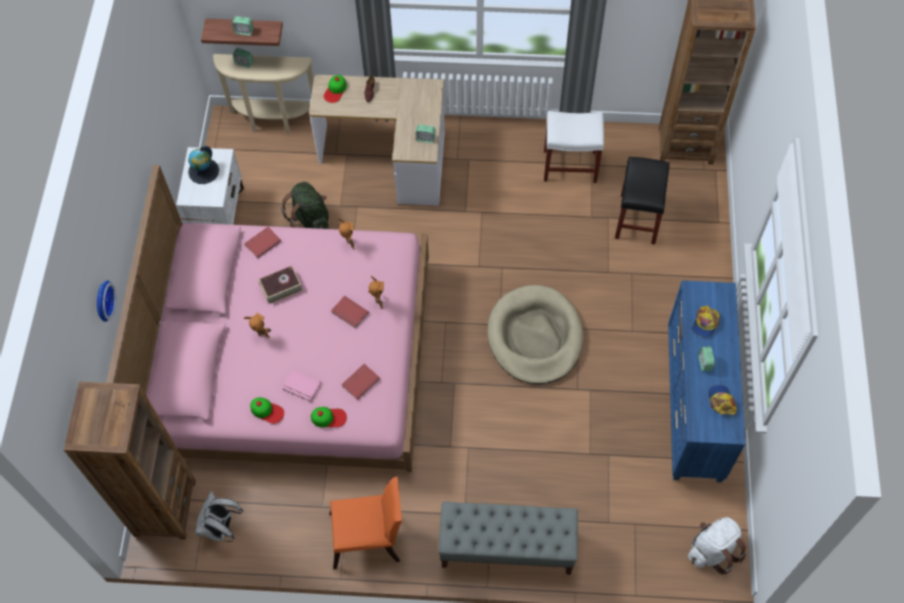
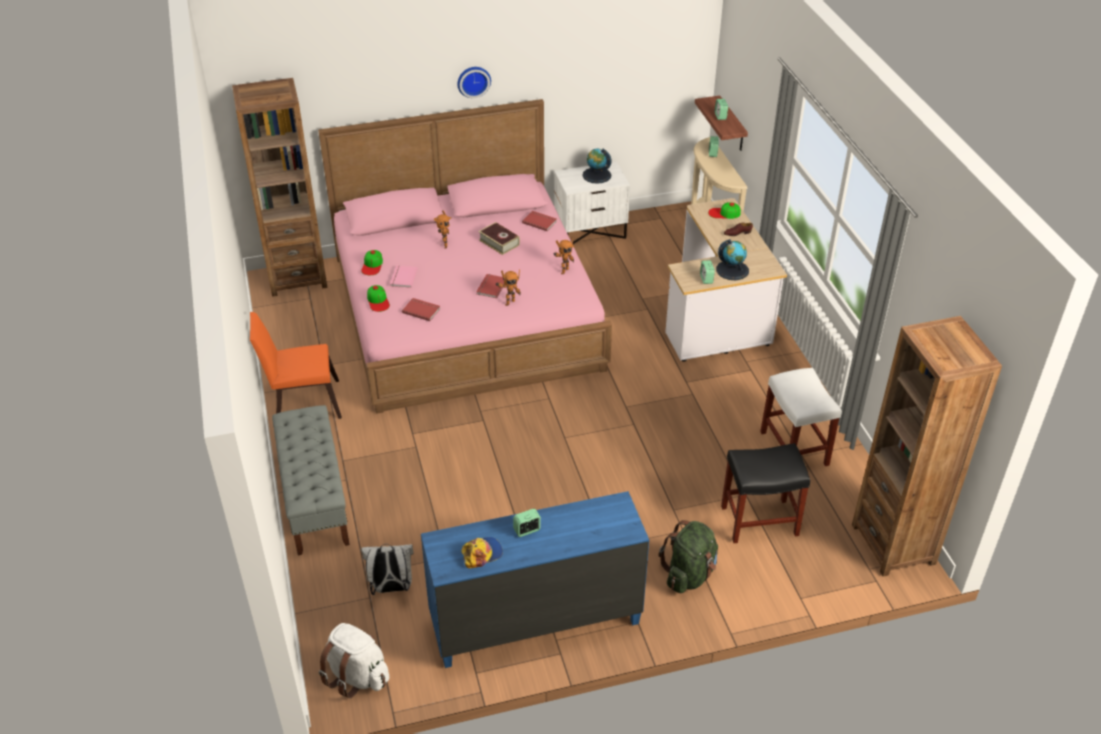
camera: 70 degrees right, 20 degrees down
wall clock [97,280,116,322] -> wall clock moved to [457,67,491,98]
white backpack [196,491,243,542] -> white backpack moved to [361,544,414,595]
green backpack [281,182,329,229] -> green backpack moved to [659,520,718,593]
orange chair [329,477,402,569] -> orange chair turned 105 degrees clockwise [250,312,342,419]
beige dog bed [488,285,583,384] -> none
cap [692,306,720,338] -> none
none -> globe [716,239,749,280]

